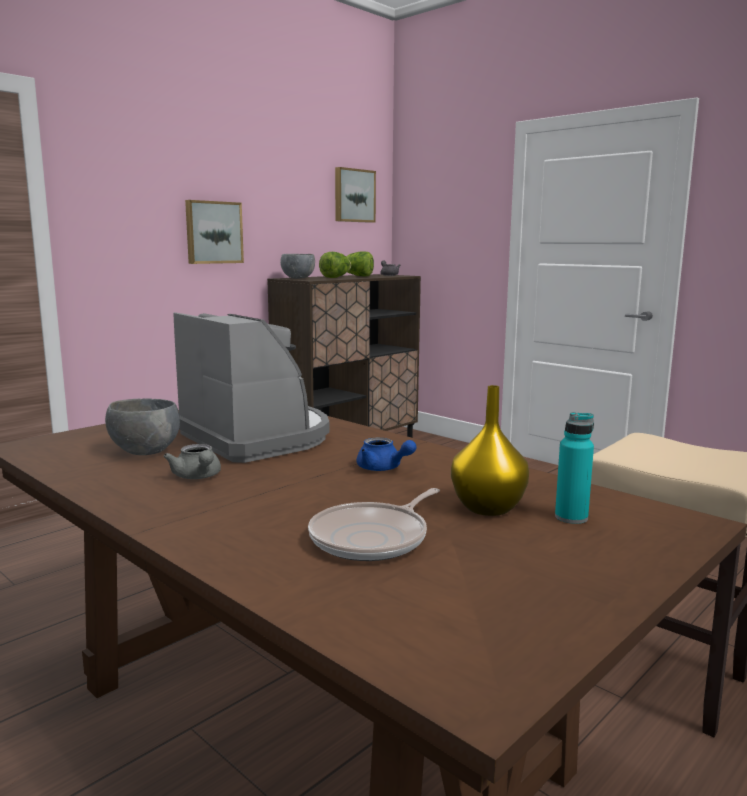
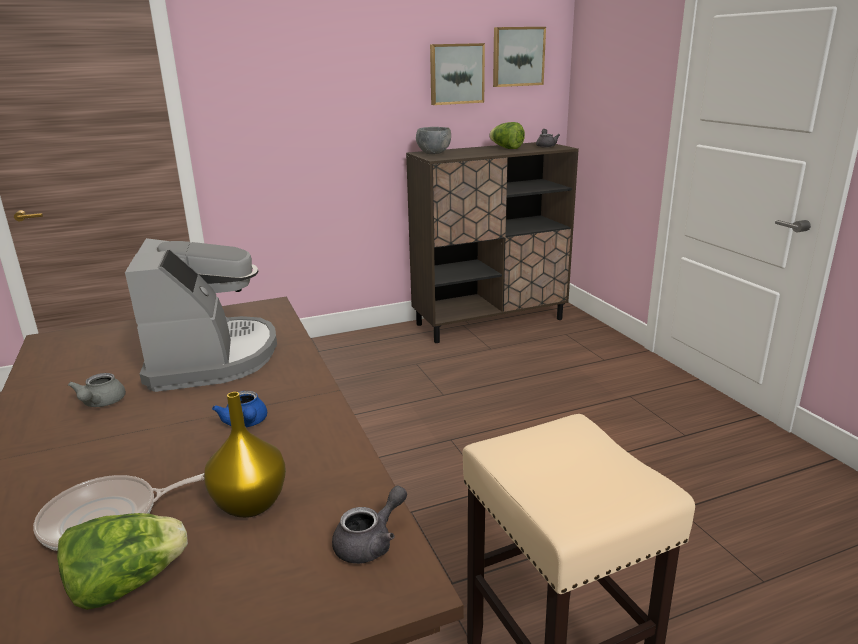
camera: 25 degrees right, 10 degrees up
grey bowl [105,398,180,455] -> none
picture [185,200,244,264] -> picture moved to [430,43,485,105]
lettuce [319,252,351,278] -> lettuce moved to [57,513,188,610]
turquoise bottle [555,412,594,524] -> none
none -> grey teapot [332,485,407,564]

